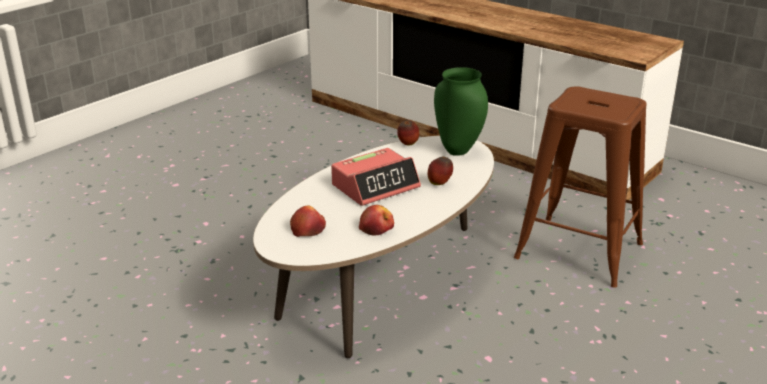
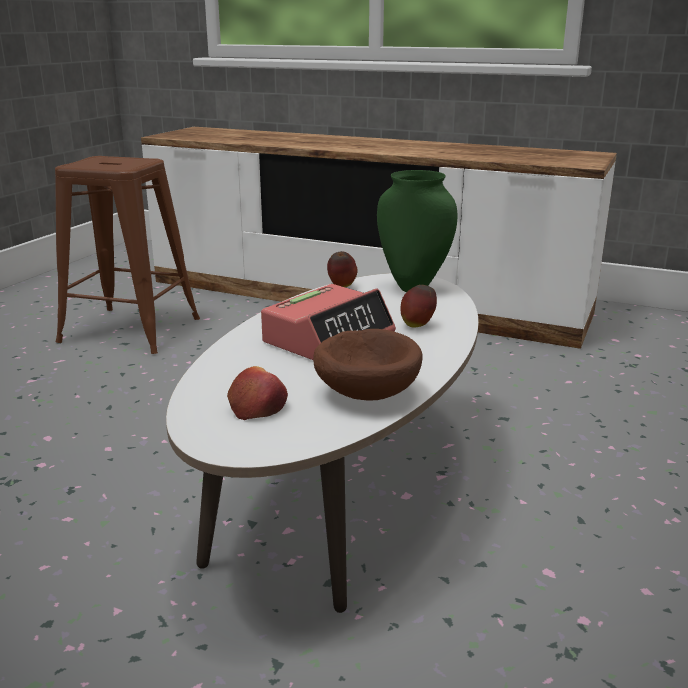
camera: 15 degrees left, 5 degrees down
apple [359,205,394,236] -> brown bowl [313,329,422,400]
brown stool [514,86,647,287] -> brown stool moved to [55,156,200,354]

